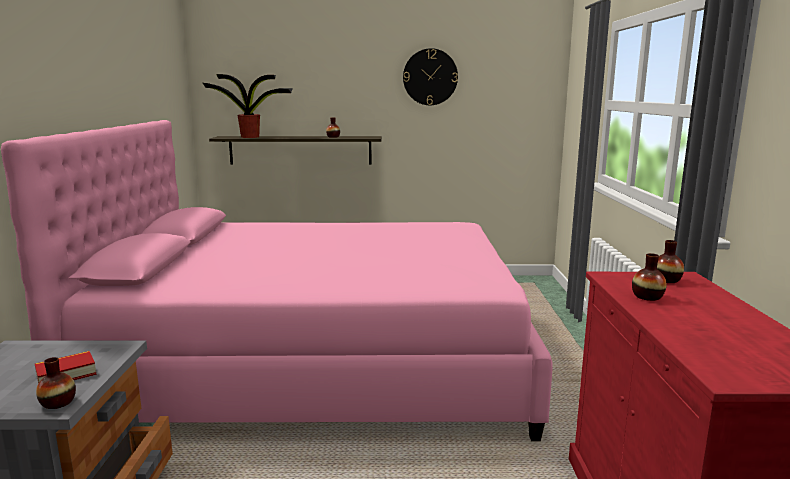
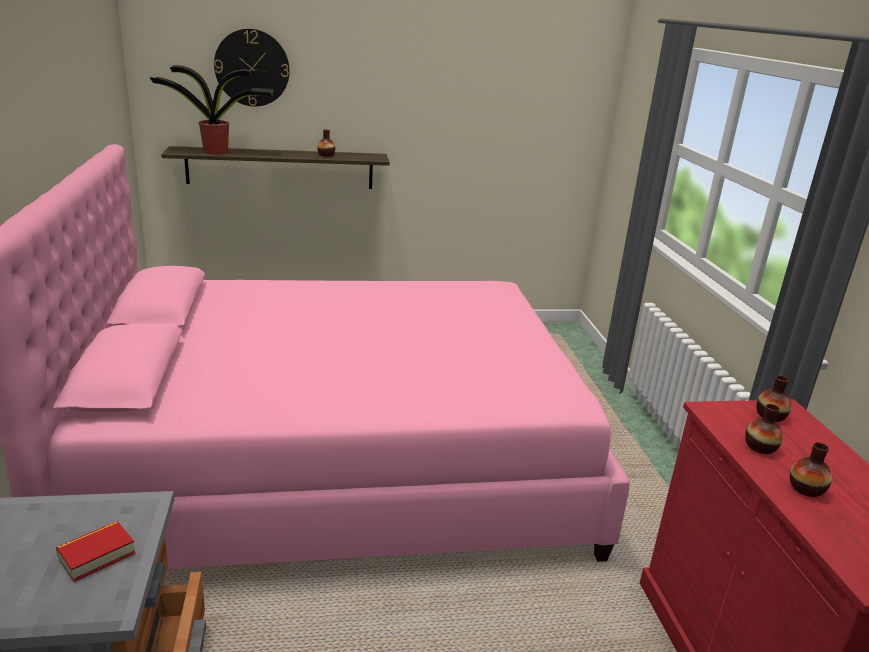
camera: 10 degrees left, 10 degrees up
vase [36,357,76,409] -> vase moved to [790,442,832,497]
wall clock [403,48,458,105] -> wall clock moved to [214,29,290,106]

